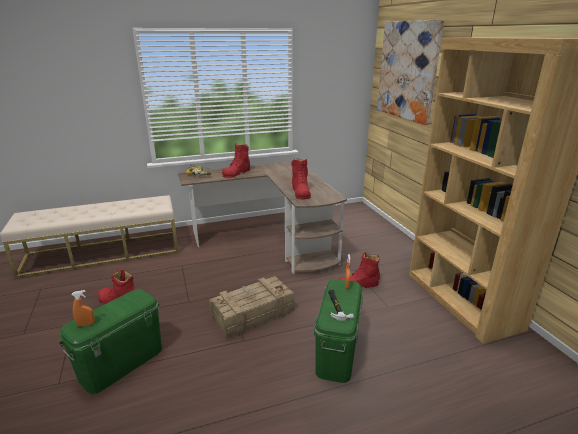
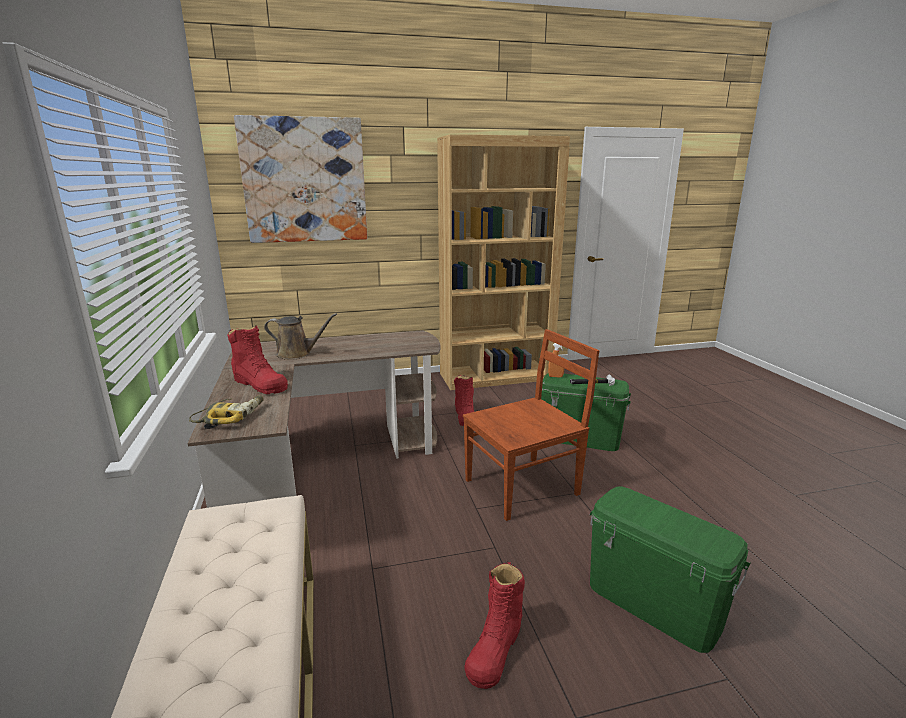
camera: 85 degrees left, 5 degrees down
orange spray bottle [72,290,95,327] -> none
crate [209,276,294,339] -> brown chair [463,329,599,521]
red boot [291,158,311,200] -> none
none -> brown watering can [264,313,337,360]

